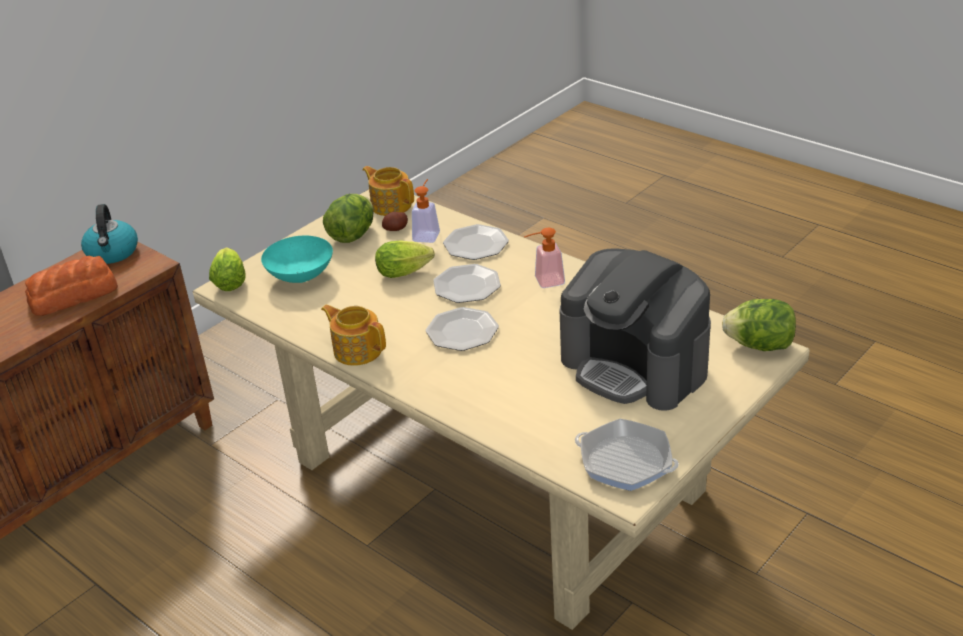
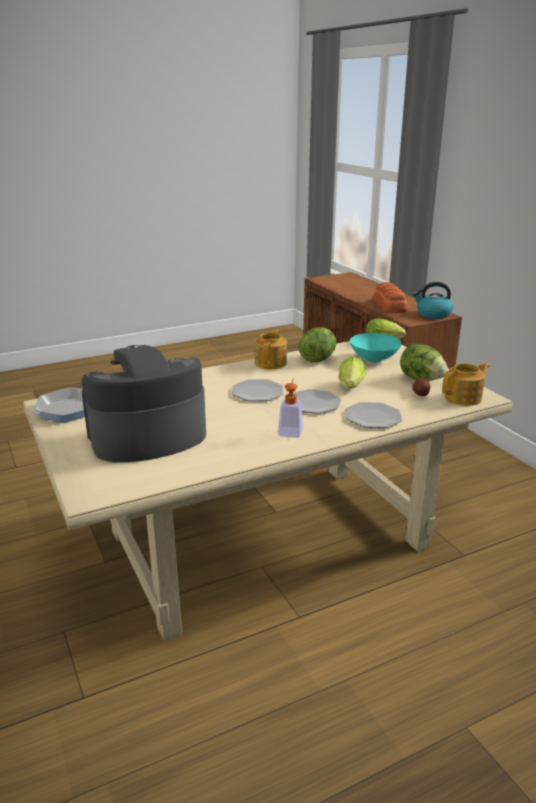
camera: 110 degrees right, 10 degrees down
teapot [321,305,386,366] -> teapot turned 45 degrees counterclockwise [255,329,287,369]
soap dispenser [412,179,440,243] -> none
lettuce [722,299,796,351] -> lettuce moved to [298,328,336,362]

